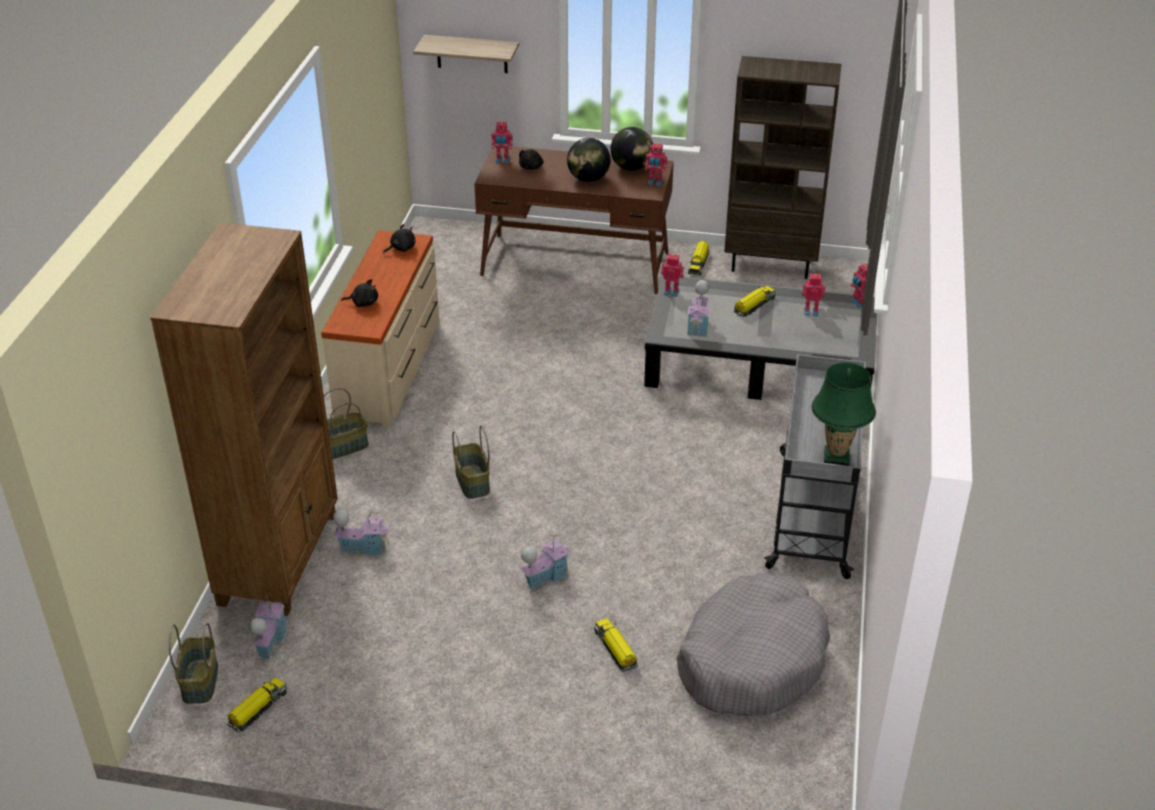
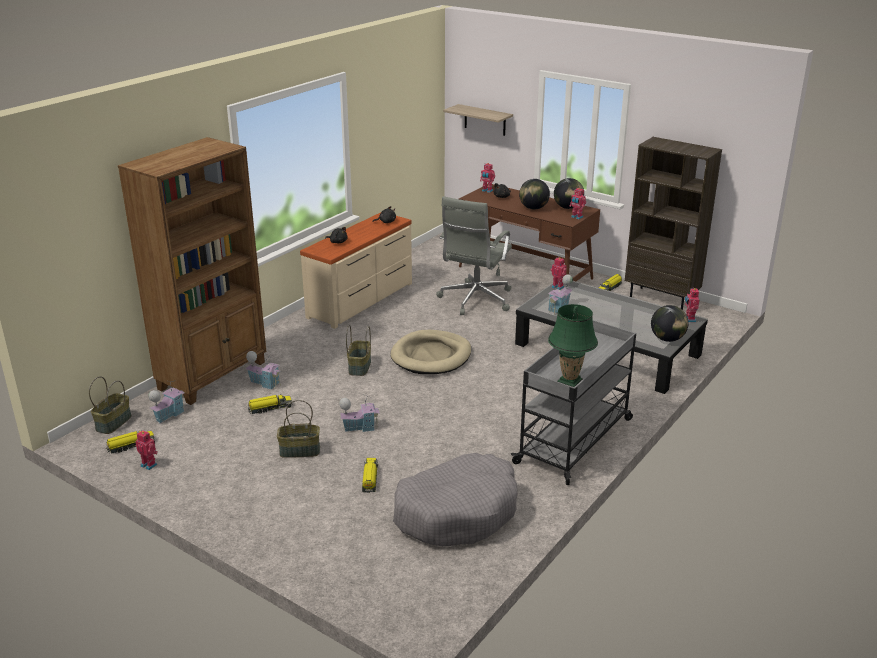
camera: 25 degrees right, 10 degrees down
basket [324,388,369,460] -> basket moved to [277,400,320,458]
toy truck [733,286,776,317] -> toy truck moved to [248,395,292,414]
toy robot [802,274,826,316] -> toy robot moved to [135,430,158,470]
none -> beige dog bed [391,330,471,374]
none -> grey office chair [436,196,512,315]
none -> globe [651,305,688,342]

